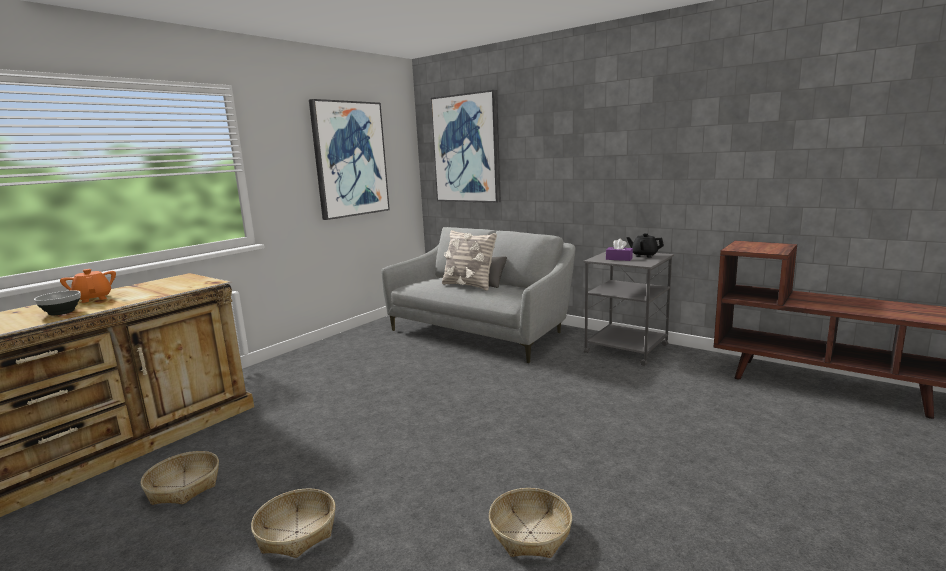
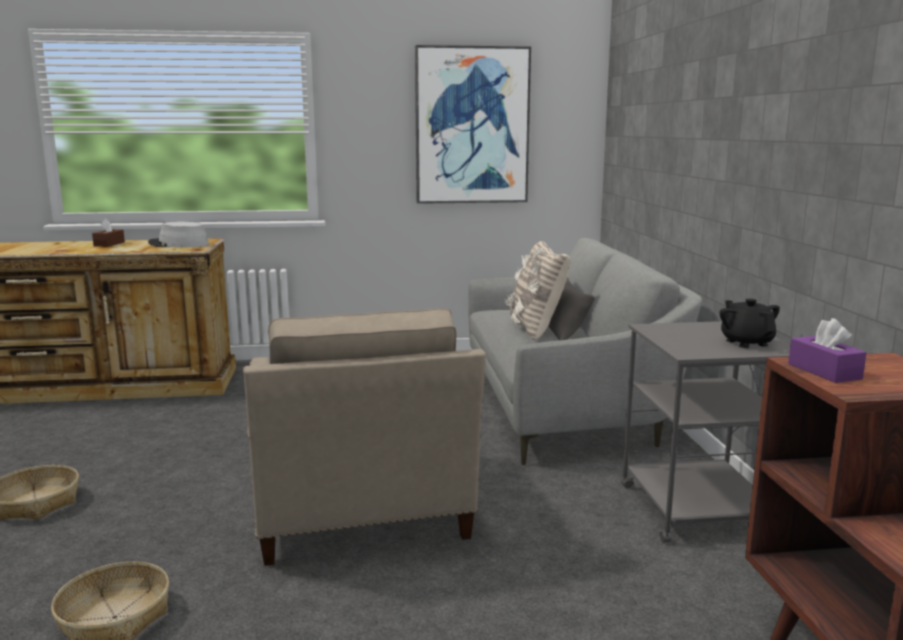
camera: 45 degrees right, 0 degrees up
bowl [34,290,81,315] -> none
orange teapot [60,269,116,303] -> brown tissue box [92,219,125,247]
basket [141,451,219,505] -> none
picture [430,90,501,203] -> none
purple tissue box [606,239,633,261] -> purple tissue box moved to [788,318,867,383]
none -> grey hat [148,222,209,248]
none -> beige armchair [243,308,486,566]

